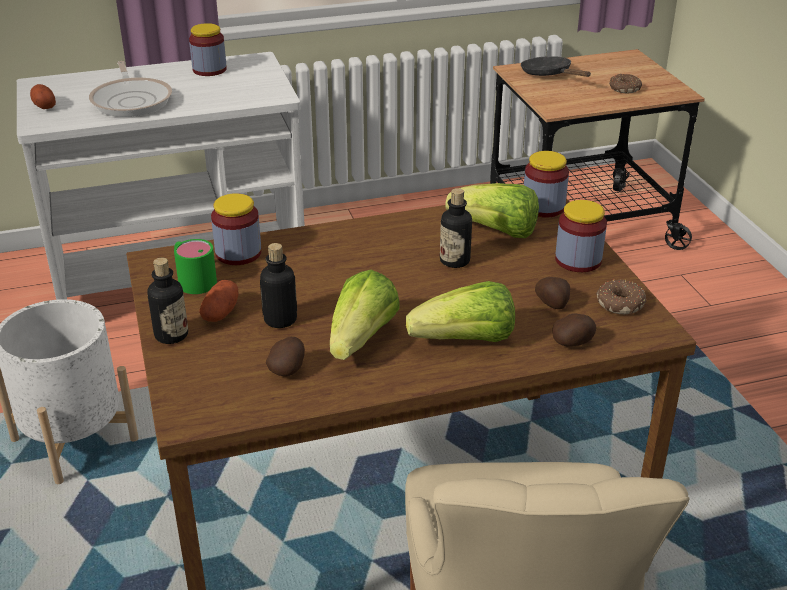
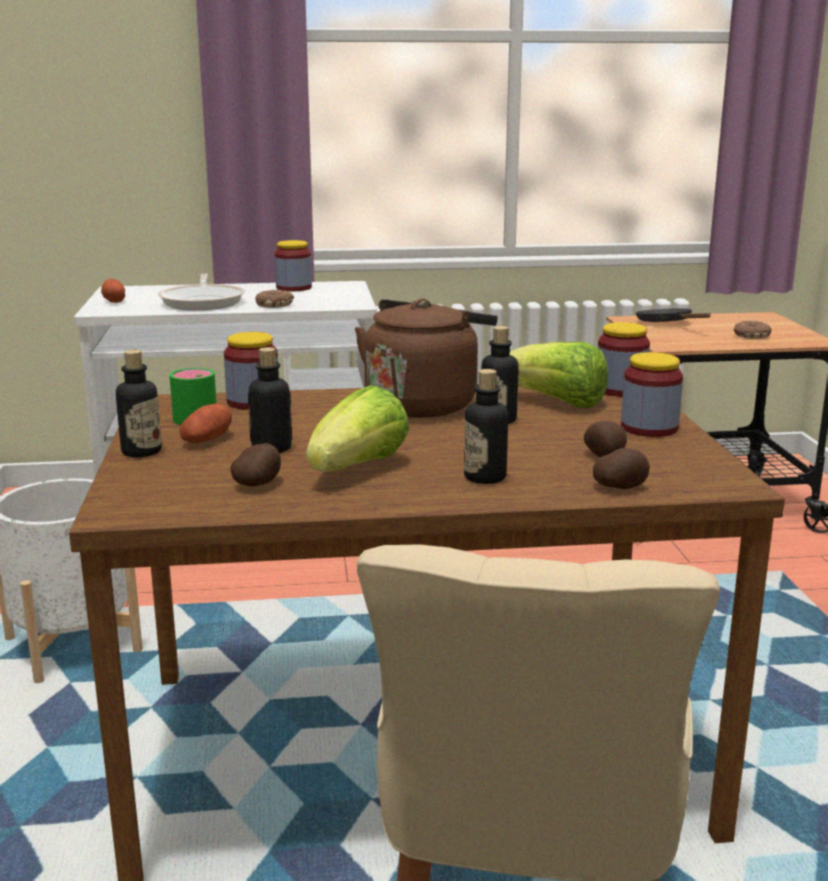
camera: 10 degrees right, 15 degrees down
lettuce [406,281,515,342] -> bottle [464,369,508,484]
donut [596,279,646,314] -> donut moved to [255,289,294,308]
none -> brown kettle [355,298,498,418]

